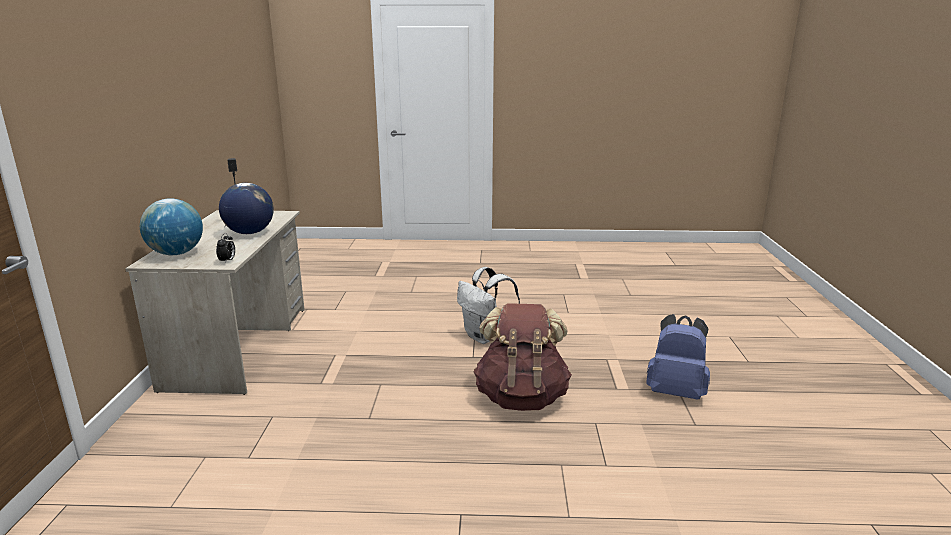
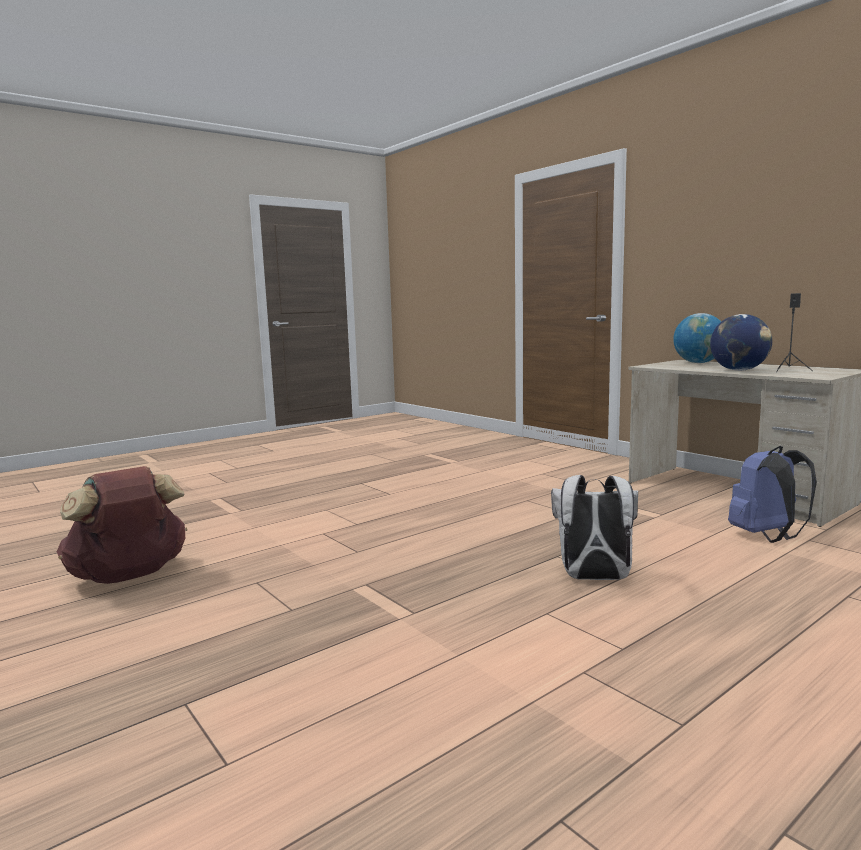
camera: 140 degrees right, 10 degrees down
alarm clock [216,233,235,264] -> none
brown backpack [473,303,572,411] -> brown backpack moved to [56,466,187,584]
blue backpack [646,314,710,400] -> blue backpack moved to [728,446,817,543]

